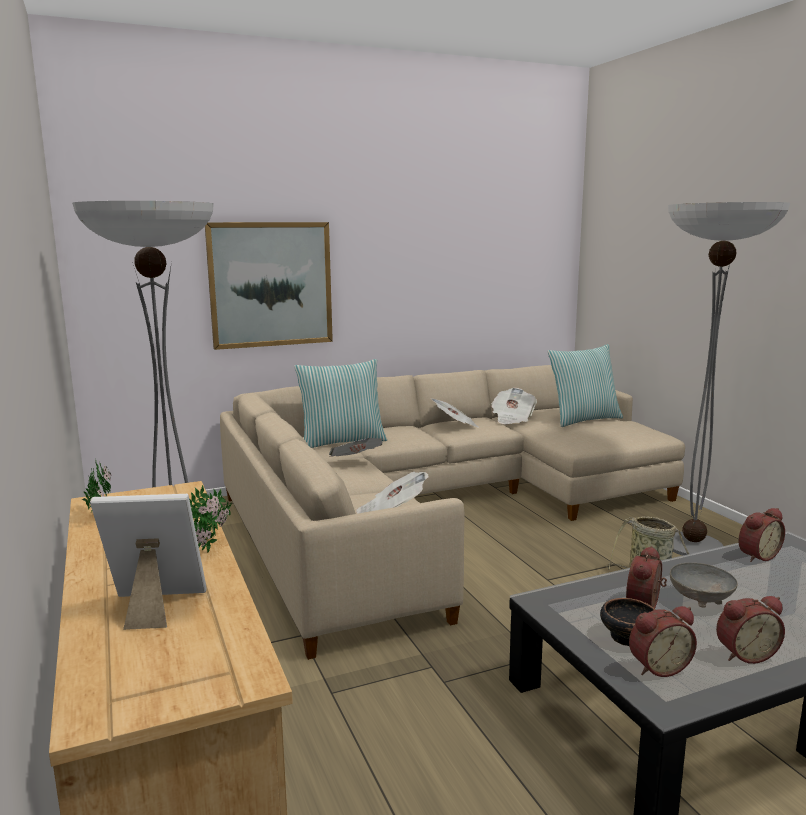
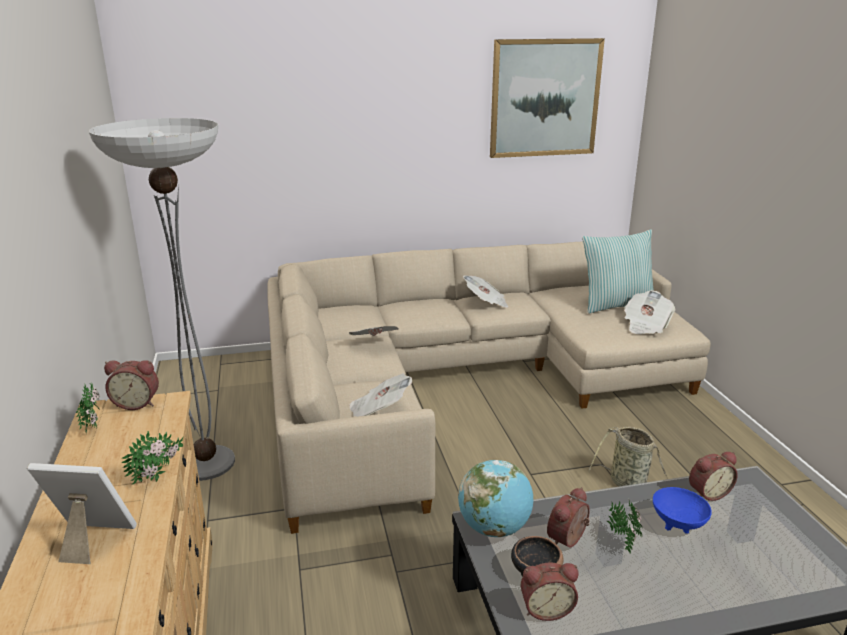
camera: 10 degrees right, 10 degrees up
picture [205,222,333,350] -> picture moved to [490,38,605,158]
pillow [294,359,387,448] -> none
newspaper [491,388,537,424] -> newspaper moved to [624,290,675,334]
floor lamp [668,202,790,556] -> none
grey bowl [670,563,738,608] -> potted plant [607,500,642,554]
alarm clock [716,596,785,664] -> alarm clock moved to [104,360,159,410]
none -> globe [458,460,533,537]
none -> blue bowl [653,487,712,534]

